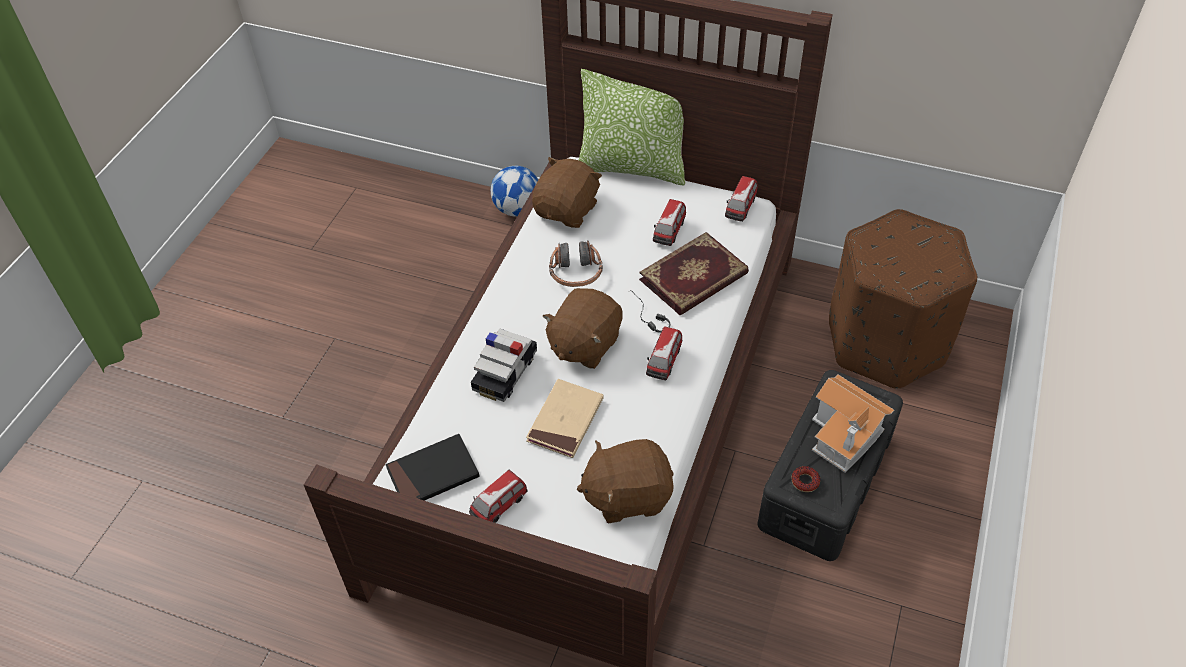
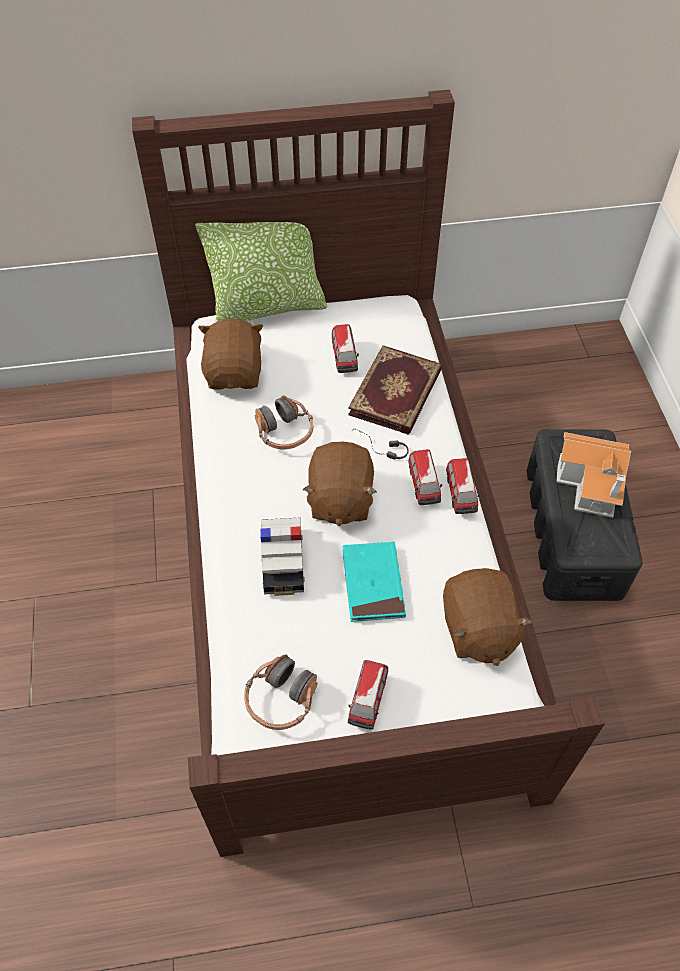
camera: 30 degrees left, 5 degrees up
black book [386,434,480,501] -> headphones [244,654,317,730]
football [491,166,538,217] -> none
beige book [526,379,604,458] -> turquoise book [342,542,406,622]
brown plush toy [577,439,674,523] -> brown plush toy turned 60 degrees counterclockwise [443,568,533,666]
toy car [725,176,758,222] -> toy car moved to [446,458,480,514]
donut [792,466,820,492] -> none
brown ottoman [829,209,978,389] -> none

